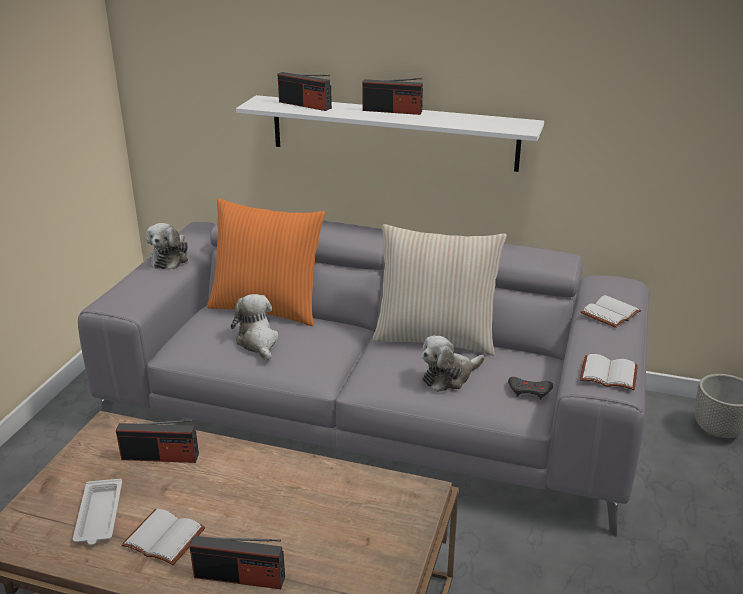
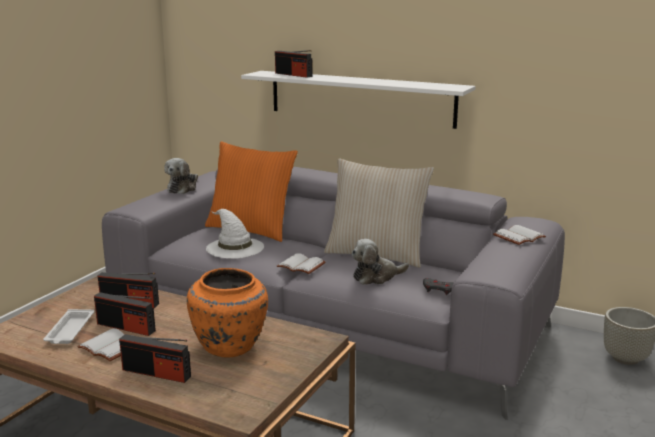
camera: 10 degrees right, 10 degrees down
plush toy [231,294,279,361] -> white hat [206,209,264,259]
radio [362,78,423,115] -> radio moved to [94,292,156,336]
white book [580,354,638,390] -> white book moved to [277,253,326,274]
none -> orange vase [187,268,268,357]

